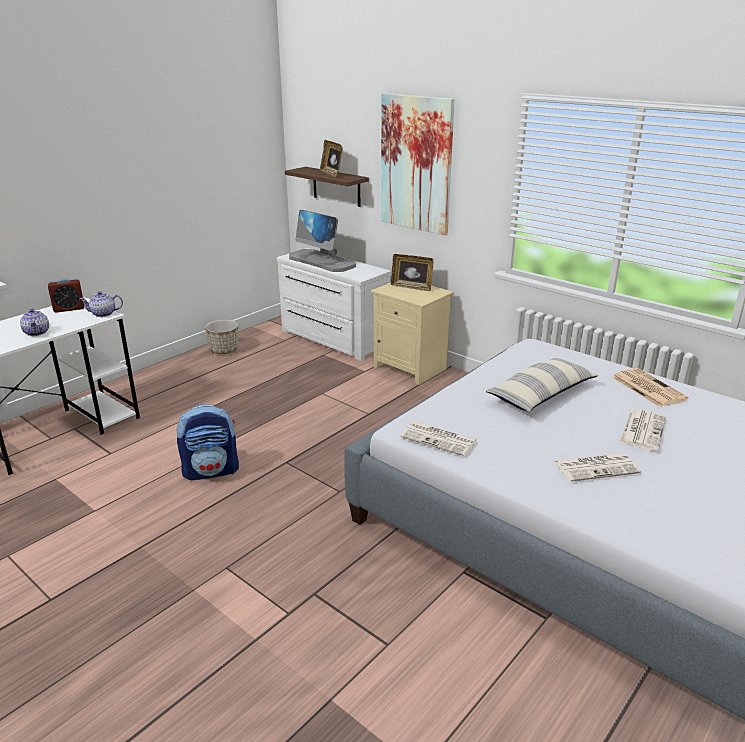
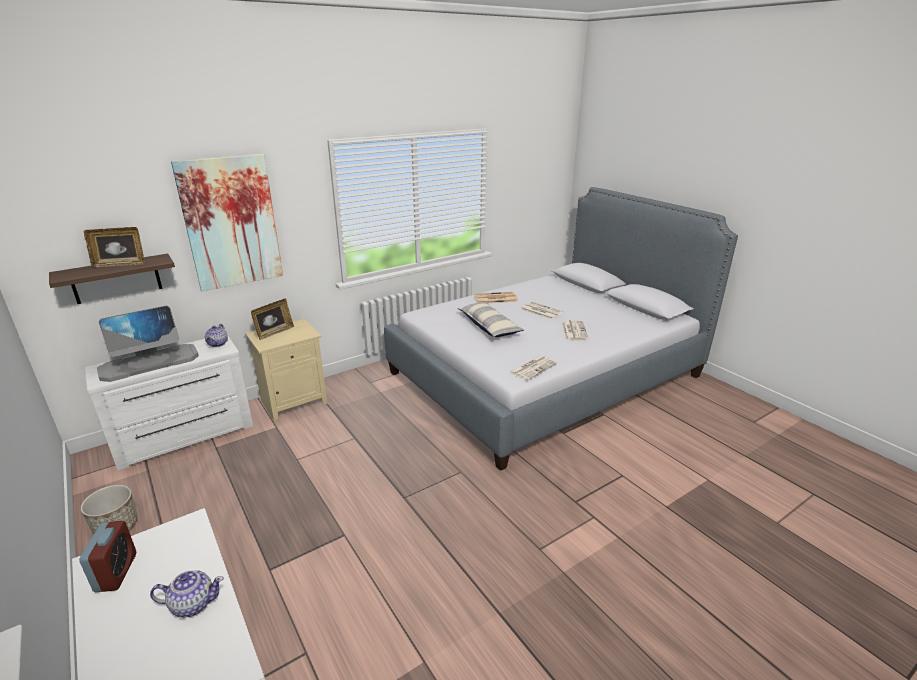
camera: 75 degrees left, 0 degrees up
teapot [80,291,123,317] -> teapot moved to [205,324,228,347]
backpack [177,404,239,480] -> none

